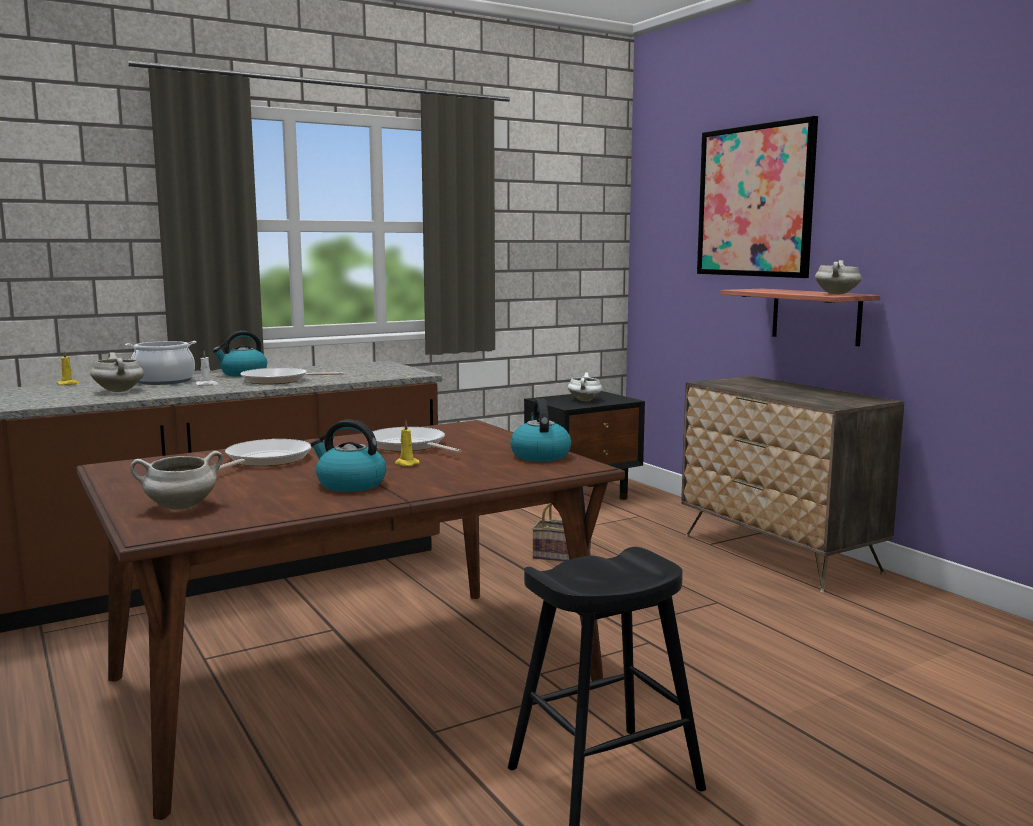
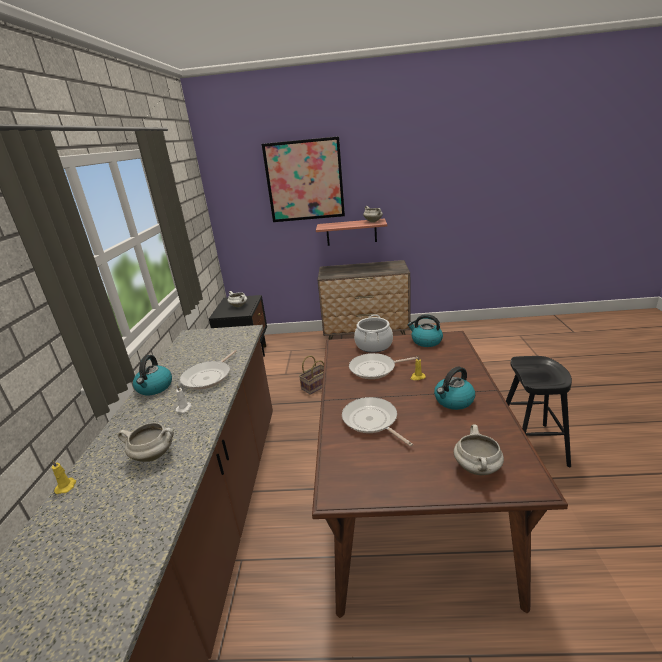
camera: 55 degrees left, 15 degrees up
cooking pot [125,341,196,385] -> cooking pot moved to [354,315,393,353]

